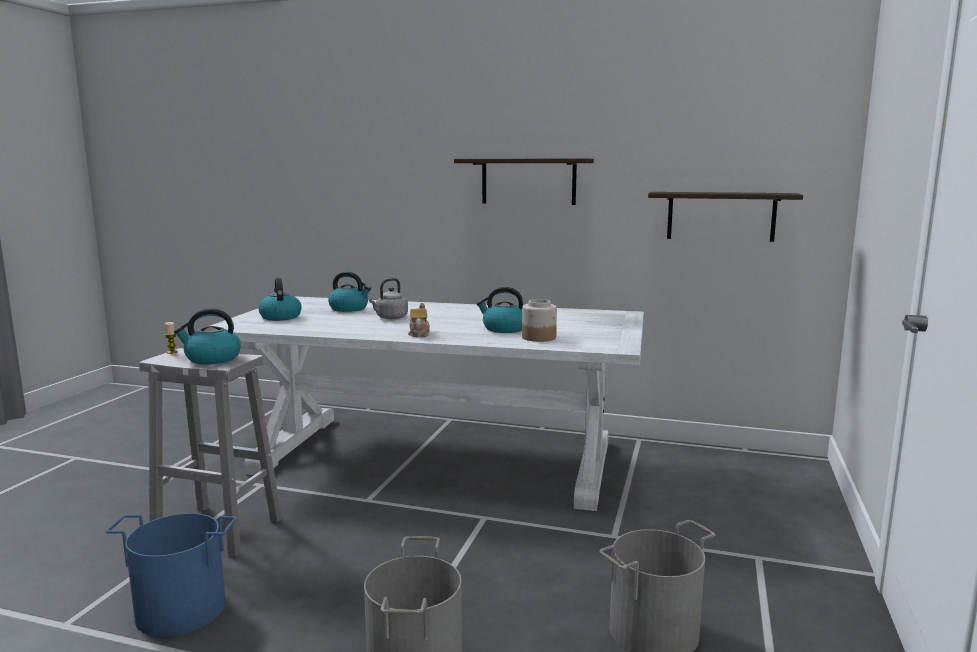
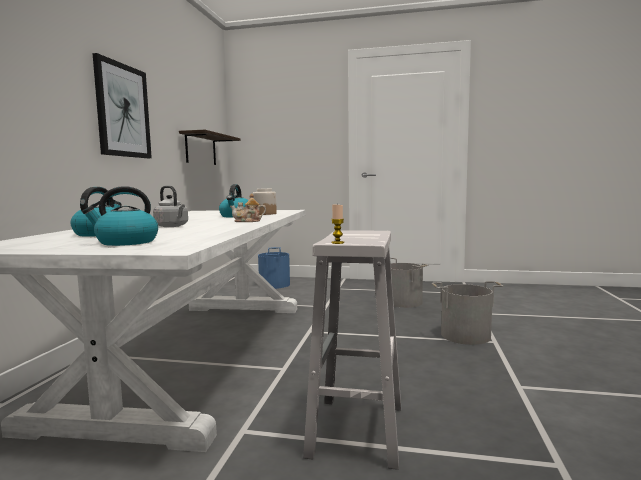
camera: 95 degrees left, 5 degrees down
blue bucket [106,513,237,637] -> blue bucket moved to [258,247,290,289]
kettle [174,309,241,364] -> none
shelf [454,158,594,205] -> picture [93,53,152,158]

